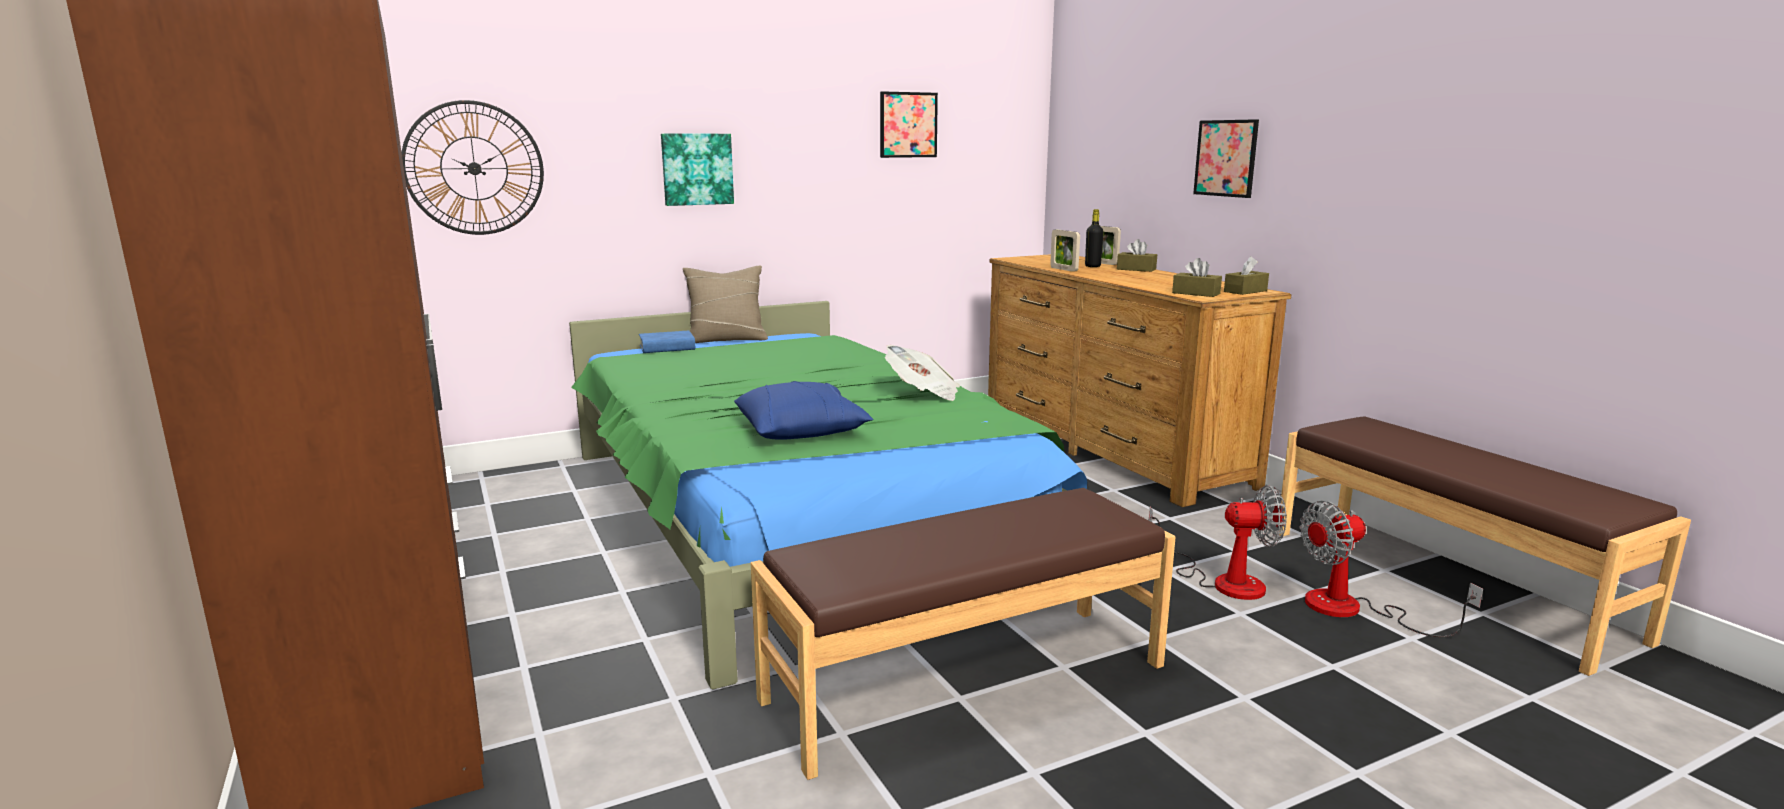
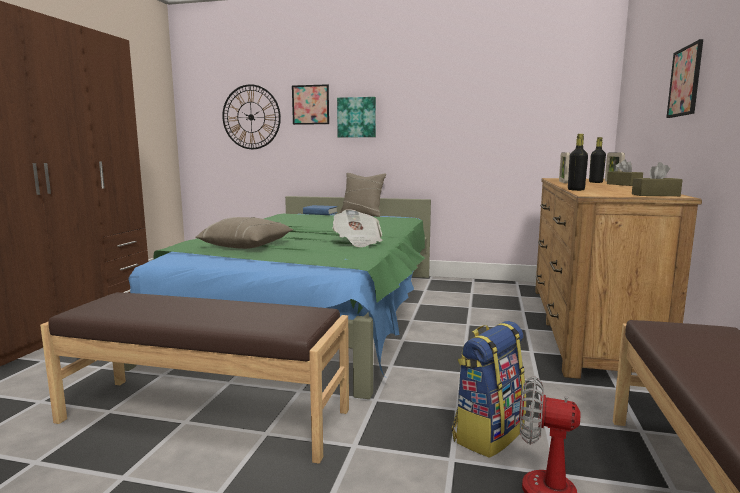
camera: 40 degrees right, 5 degrees down
blue pillow [734,381,874,440] -> beige pillow [195,217,293,249]
picture [880,91,938,158] -> picture moved to [292,84,329,125]
fan [1149,485,1287,600] -> backpack [452,321,526,458]
brown tissue box [1172,258,1222,297] -> none
none -> black bottle [568,134,588,191]

